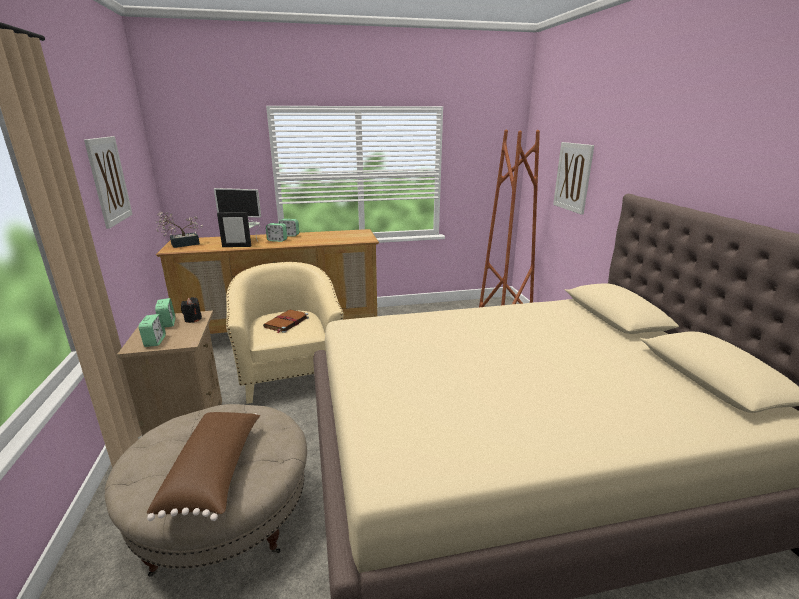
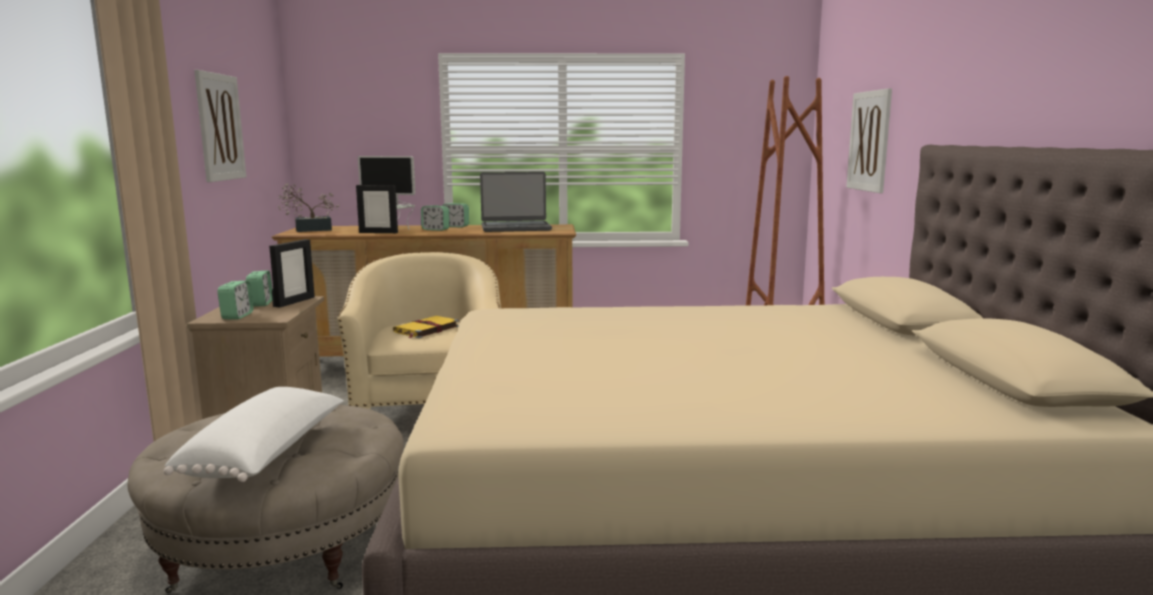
camera: 10 degrees right, 10 degrees down
brown pillow [147,412,260,521] -> white pillow [163,387,344,482]
black candle [181,297,202,323] -> picture frame [269,239,315,307]
brown book [263,309,309,333] -> yellow book [393,316,459,338]
none -> laptop [480,172,552,232]

